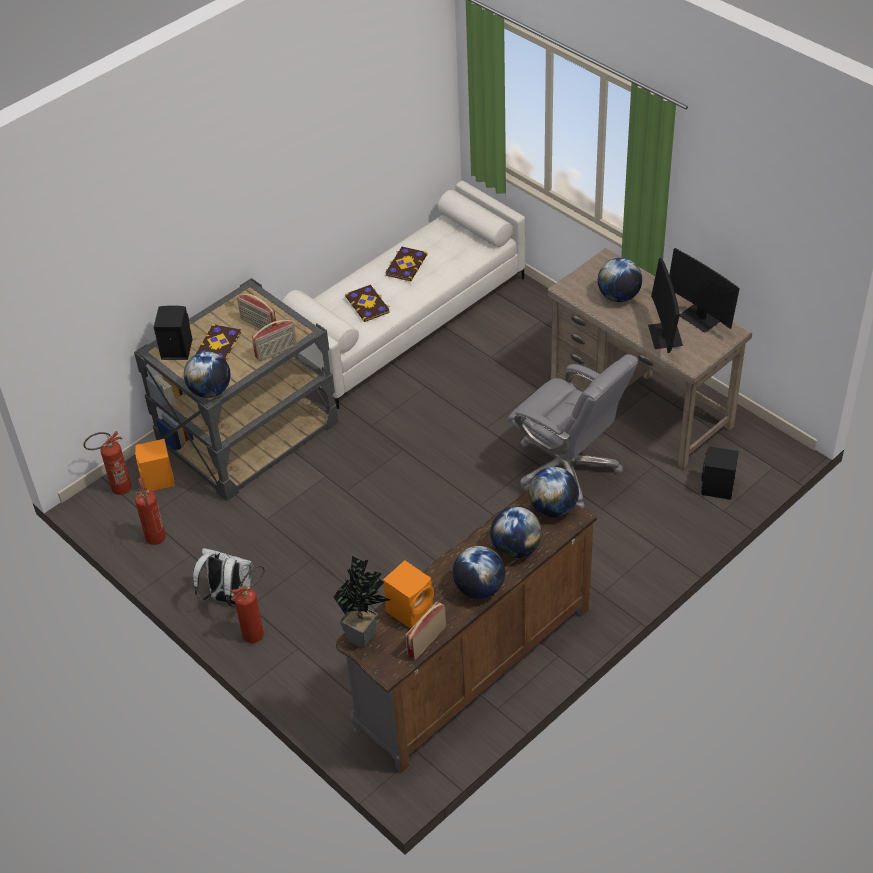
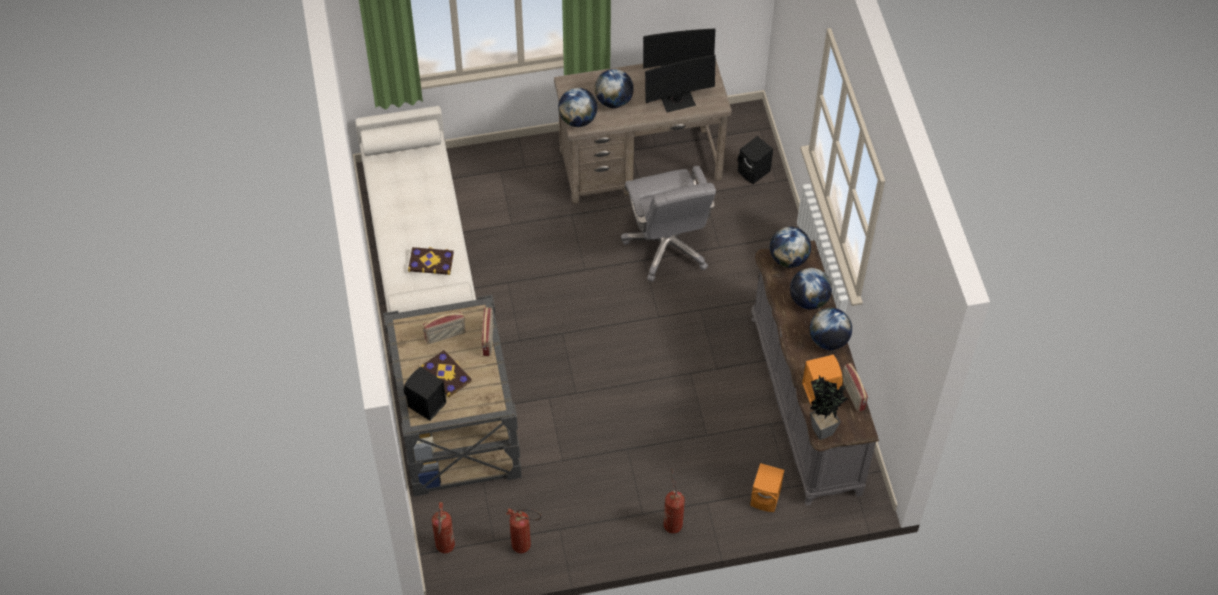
camera: 60 degrees left, 10 degrees up
orange speaker [135,439,175,491] -> orange speaker moved to [750,463,784,512]
globe [184,351,231,398] -> globe moved to [558,88,597,127]
white backpack [193,548,255,607] -> none
book [385,247,428,281] -> none
grey office chair [507,354,638,509] -> grey office chair turned 90 degrees clockwise [621,166,716,282]
monitor [648,258,683,353] -> monitor turned 45 degrees counterclockwise [645,55,716,112]

